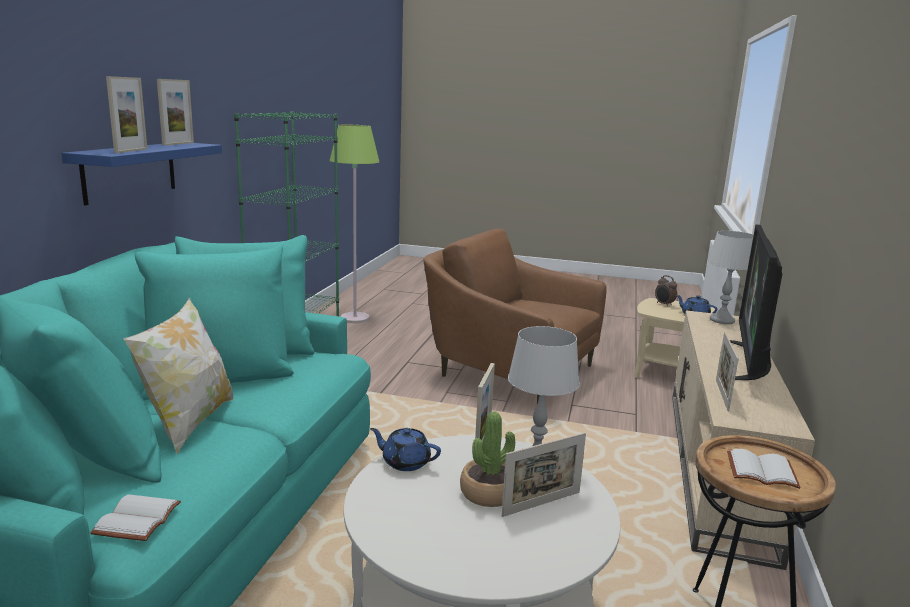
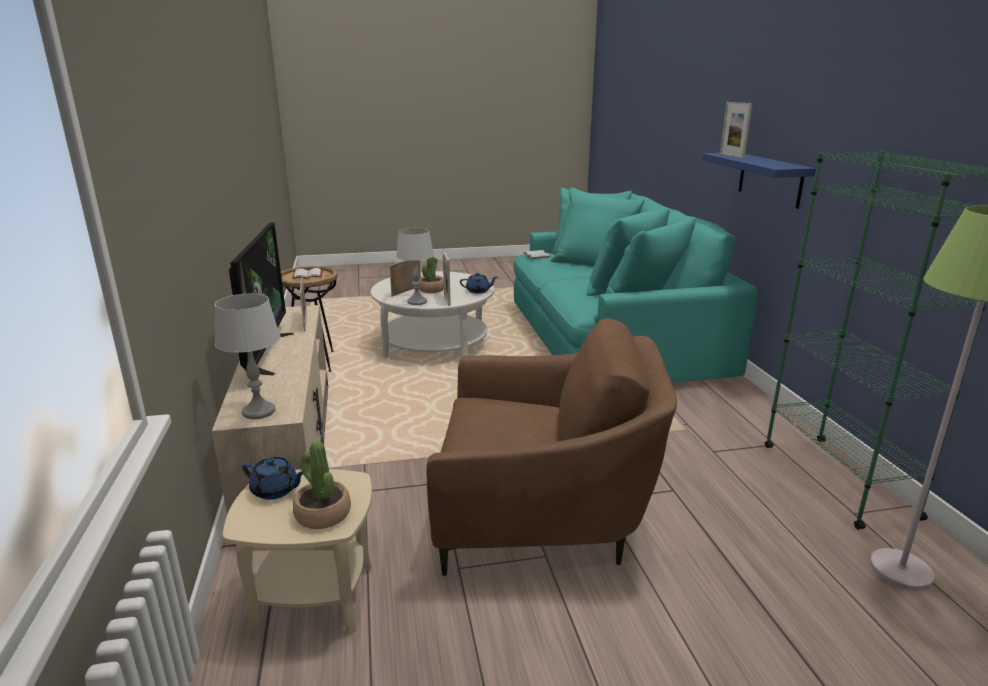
camera: 155 degrees right, 5 degrees up
pillow [123,298,233,454] -> none
picture frame [157,79,194,145] -> none
alarm clock [655,275,677,307] -> potted plant [293,441,351,529]

